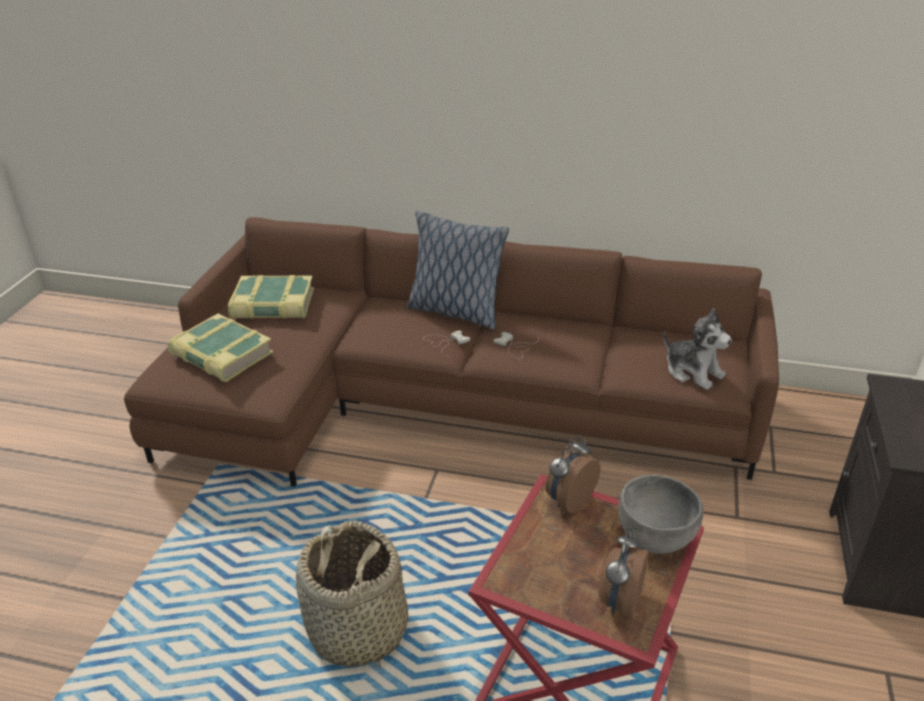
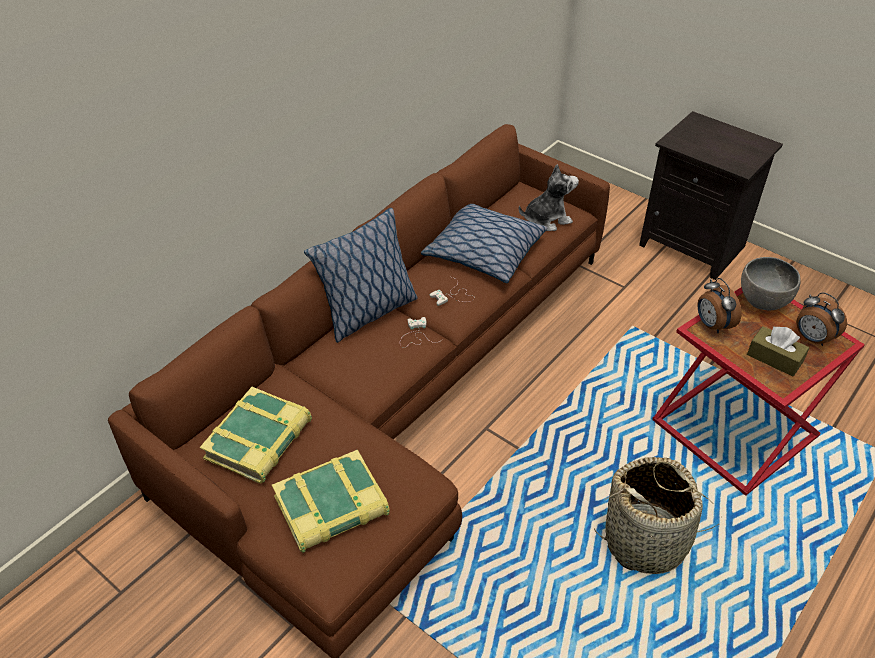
camera: 65 degrees left, 10 degrees up
none -> pillow [421,204,547,283]
none -> brown tissue box [747,326,809,377]

